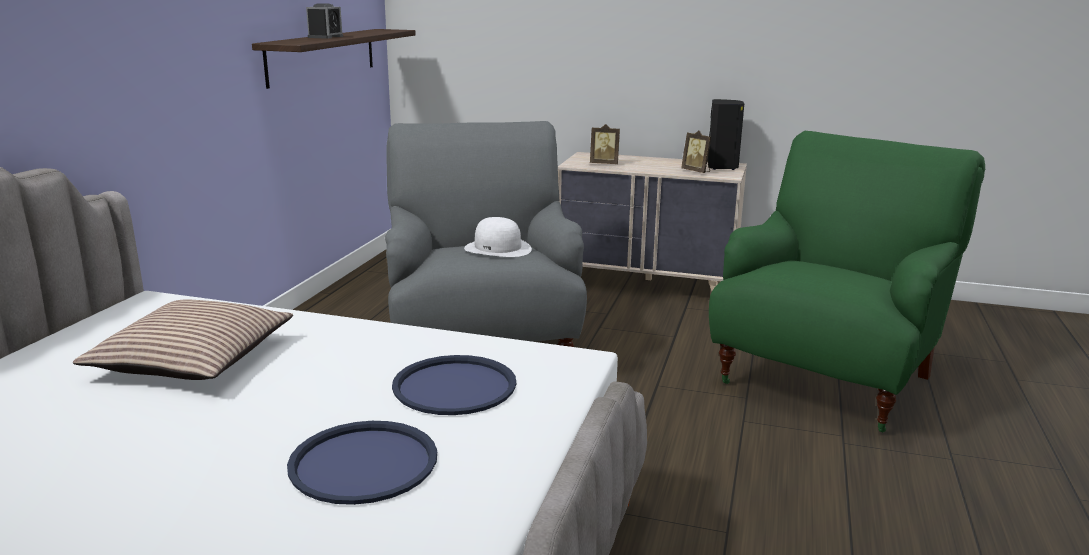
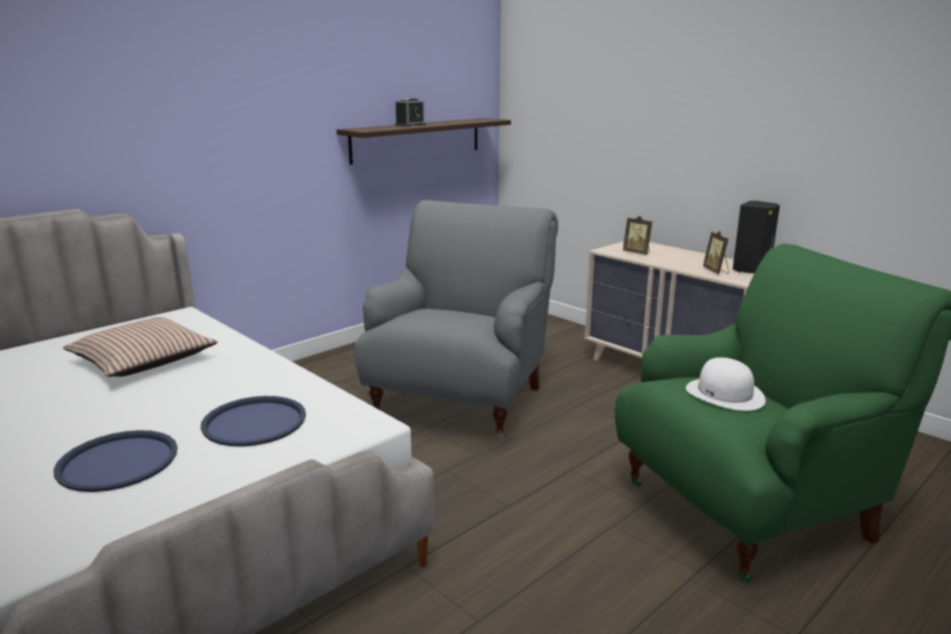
camera: 30 degrees right, 0 degrees up
white hat [464,217,532,257] -> white hat moved to [686,357,766,411]

